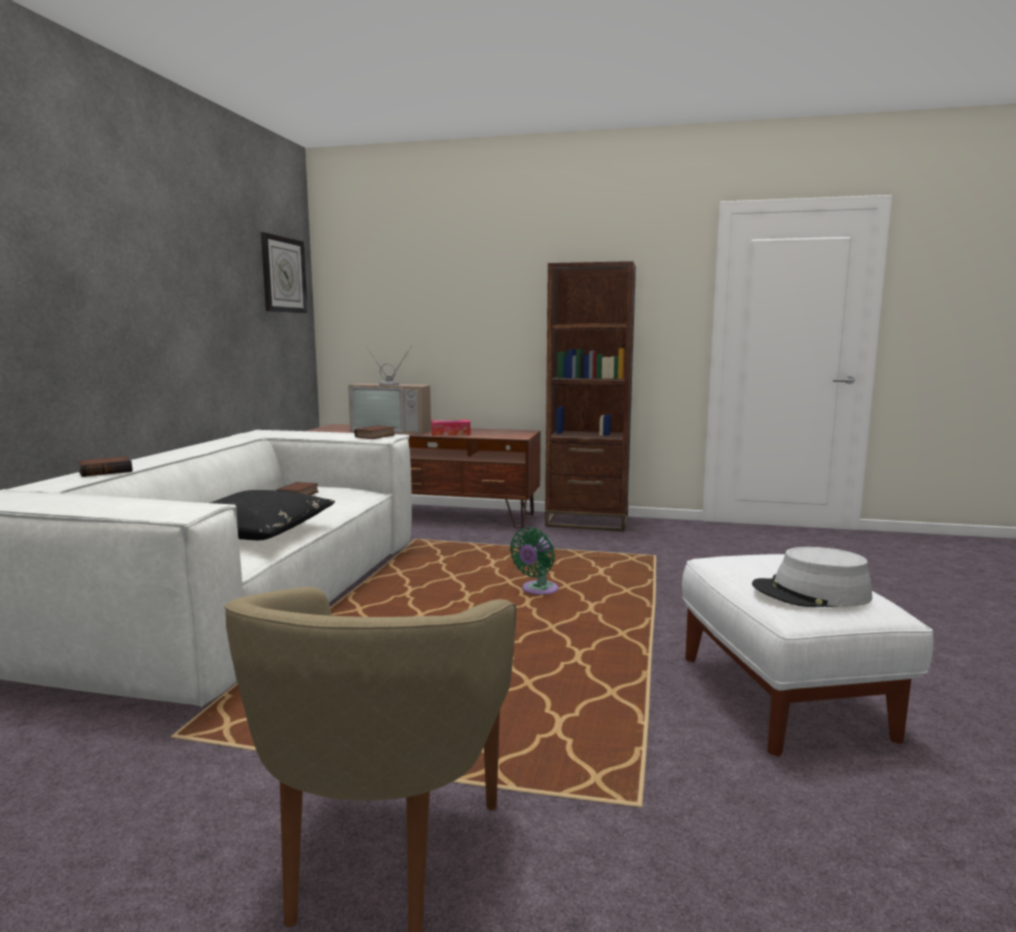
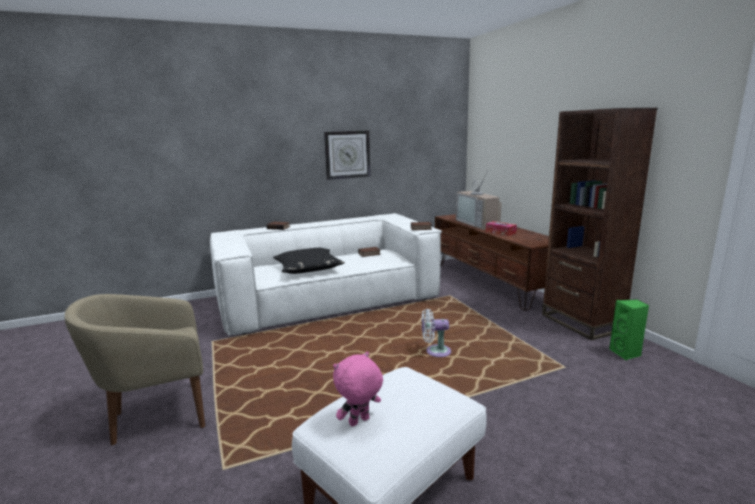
camera: 55 degrees right, 5 degrees up
wall clock [261,232,308,313] -> wall clock moved to [324,130,371,180]
green fan [510,528,559,595] -> white fan [422,309,451,357]
grey hat [752,547,872,607] -> pink plush toy [333,351,383,427]
none -> green speaker [609,299,649,360]

